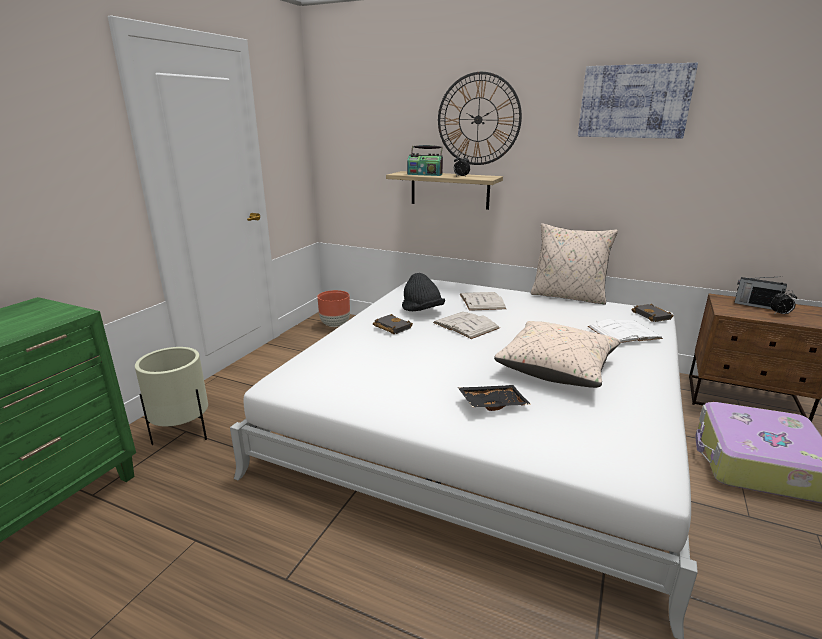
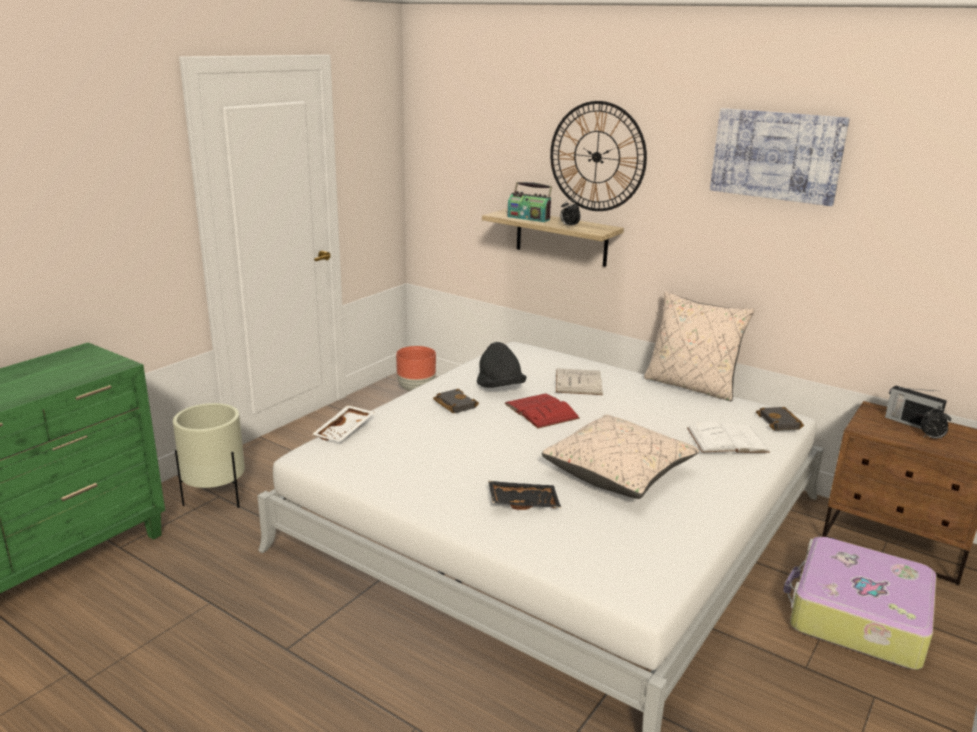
camera: 10 degrees right, 0 degrees up
white book [433,312,500,339] -> red book [504,393,580,429]
none -> white tray [312,405,375,442]

